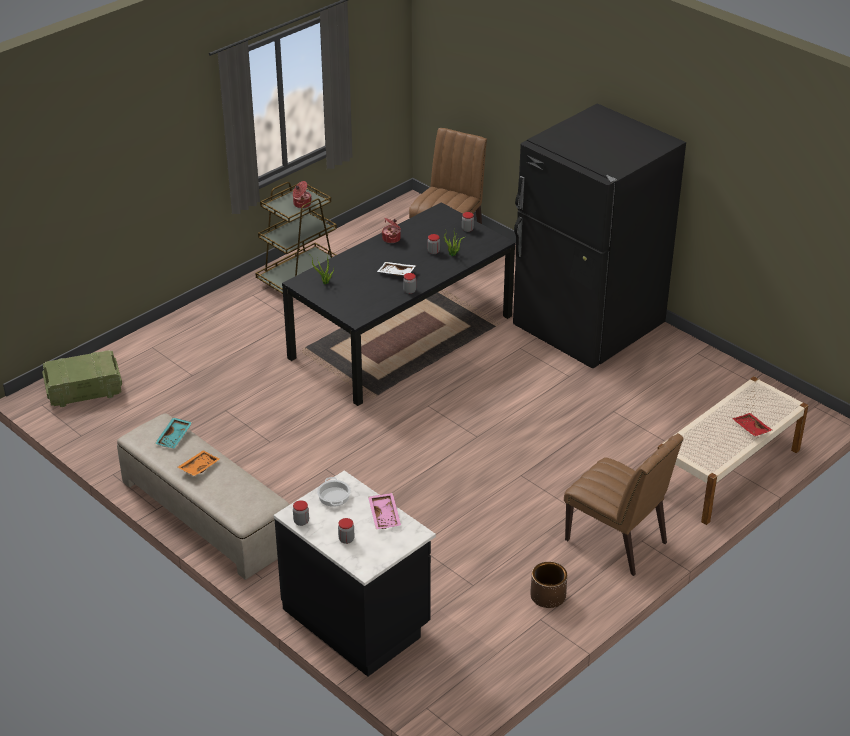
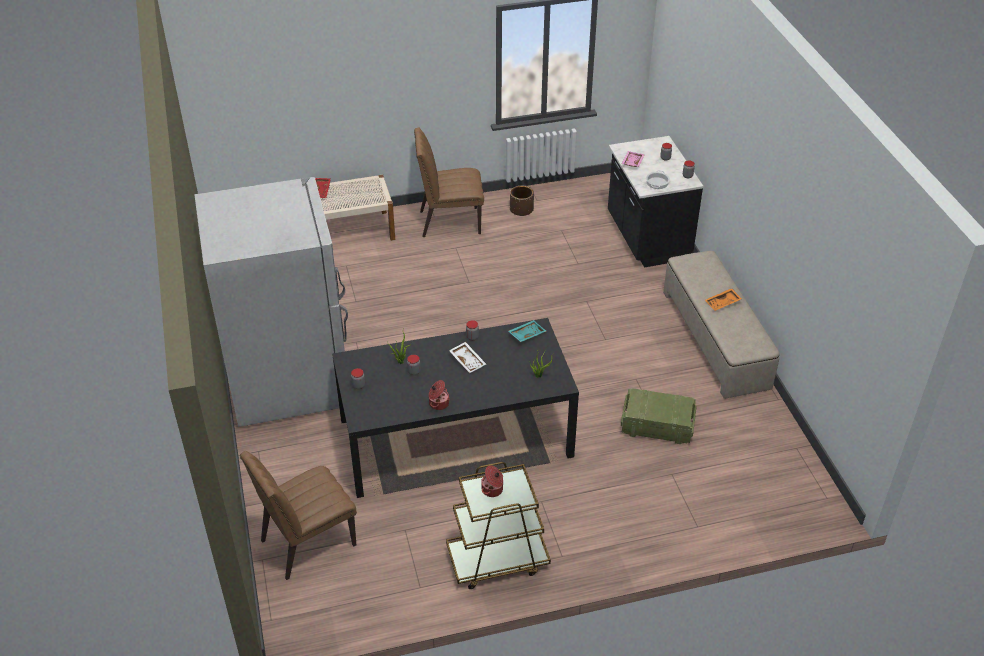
camera: 150 degrees left, 5 degrees up
crate [42,350,122,407] -> crate moved to [621,388,697,444]
turquoise tray [155,418,192,448] -> turquoise tray moved to [508,320,546,342]
black fridge [513,103,686,368] -> white fridge [194,177,348,427]
brown chair [564,433,684,576] -> brown chair turned 75 degrees counterclockwise [414,128,484,237]

